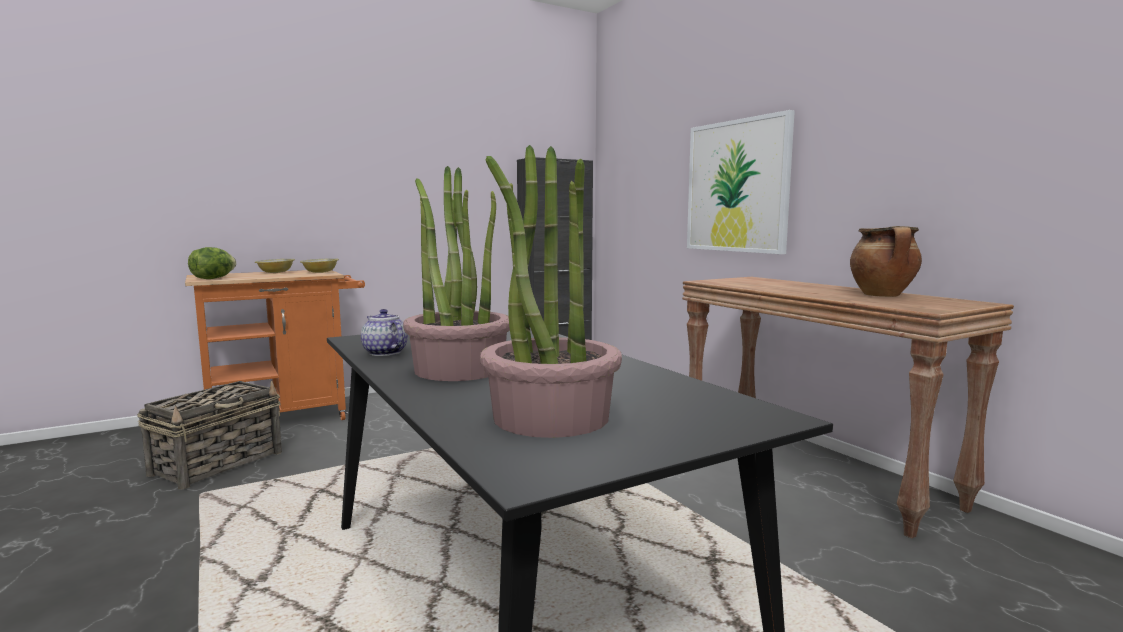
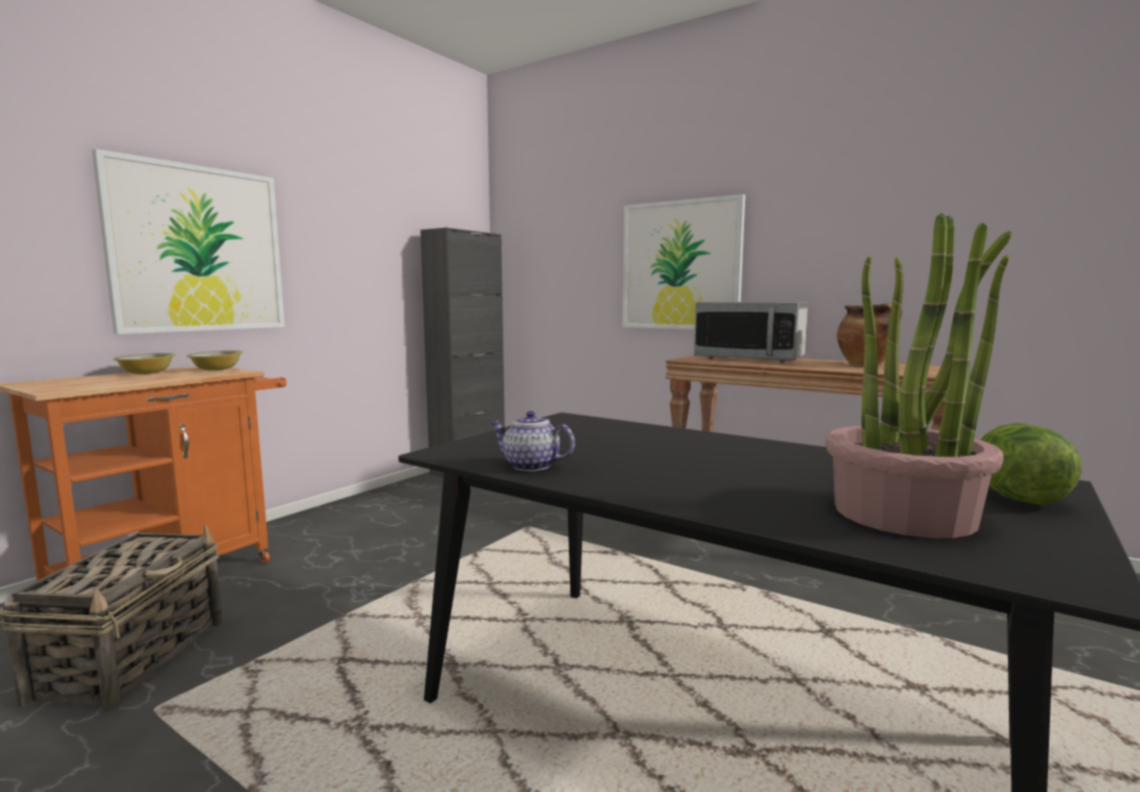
camera: 25 degrees left, 0 degrees up
lettuce [188,247,236,279] -> lettuce moved to [980,423,1082,505]
potted plant [403,166,510,381] -> none
none -> picture [92,149,285,334]
none -> microwave [694,302,808,362]

